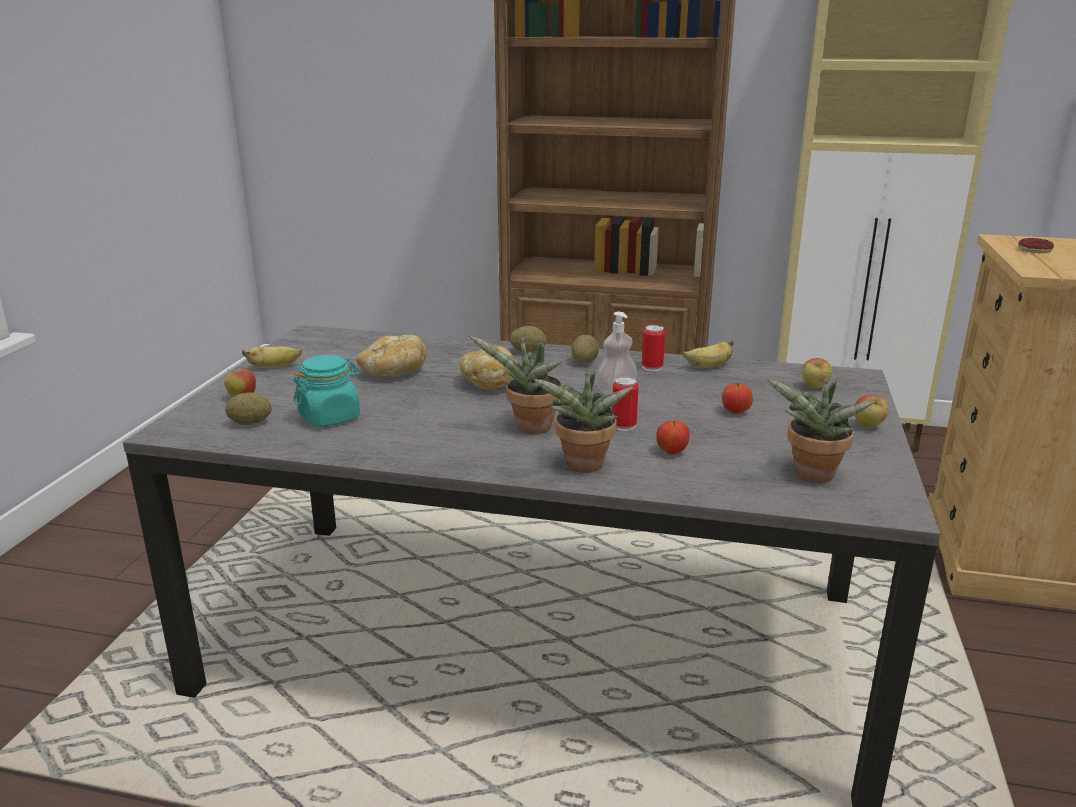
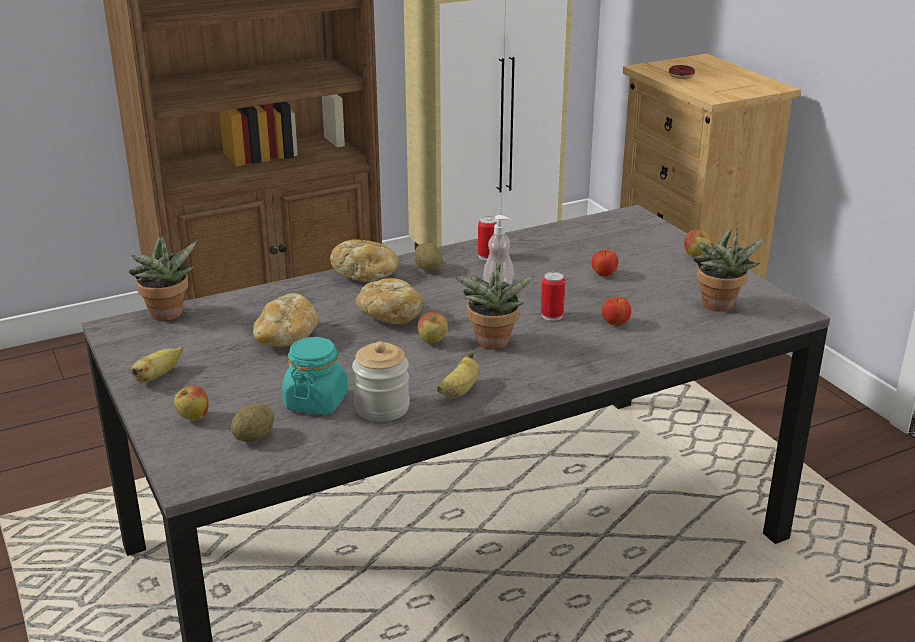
camera: 40 degrees left, 5 degrees up
potato [510,326,546,353] -> bread [330,239,398,282]
potted plant [533,368,633,472] -> potted plant moved to [129,236,197,321]
banana [683,340,733,368] -> banana moved to [437,352,480,398]
apple [802,358,832,388] -> apple moved to [417,312,448,343]
none -> jar [352,342,410,422]

